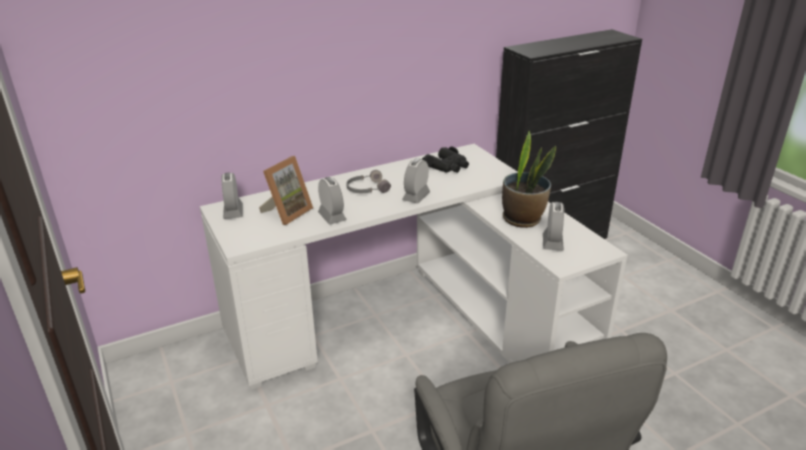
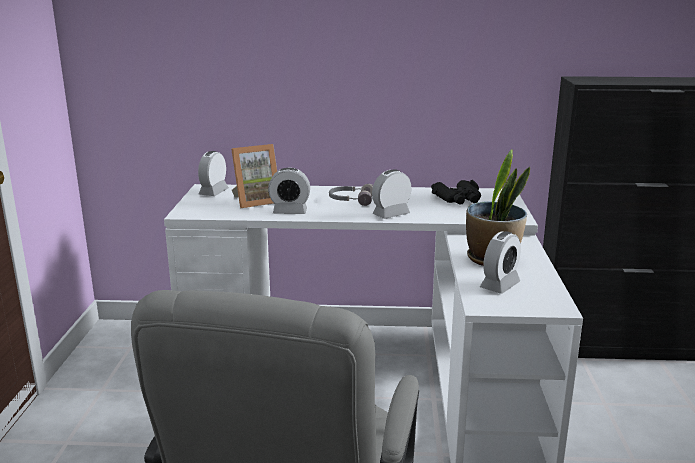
camera: 30 degrees right, 10 degrees down
alarm clock [318,177,347,224] -> alarm clock turned 90 degrees clockwise [268,167,310,214]

